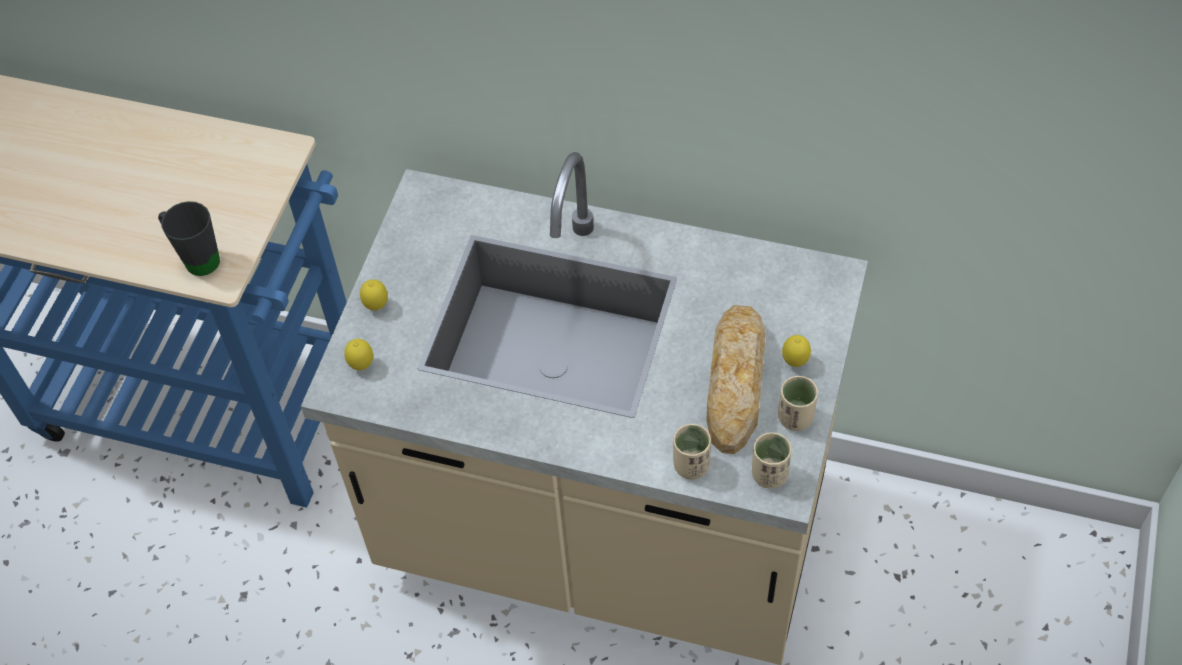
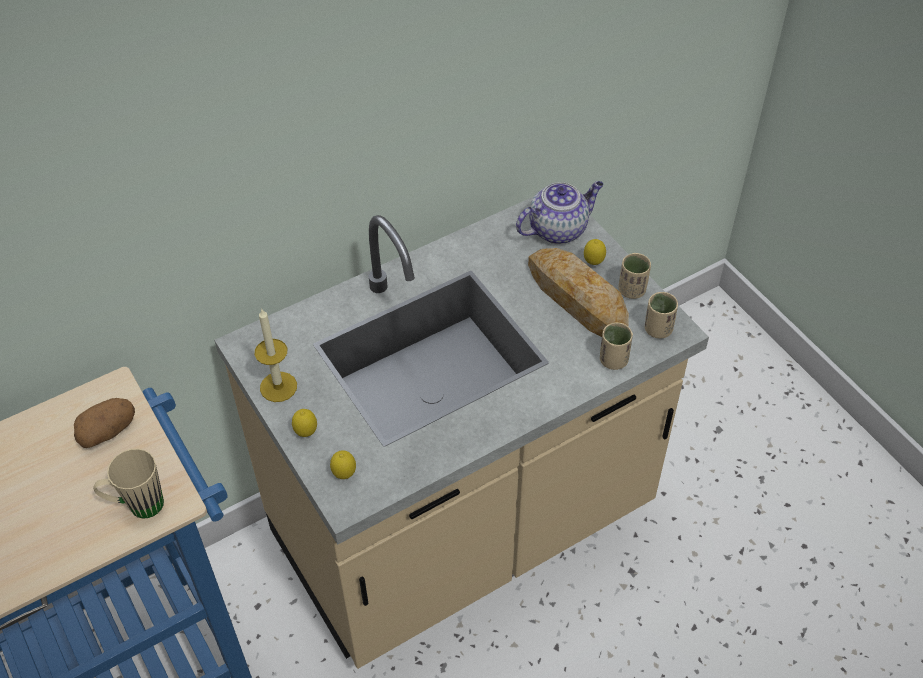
camera: 50 degrees left, 5 degrees down
black mug [158,201,220,276] -> beige mug [93,448,164,519]
none -> potato [74,398,135,448]
none -> candle [255,309,297,402]
none -> teapot [516,181,604,244]

